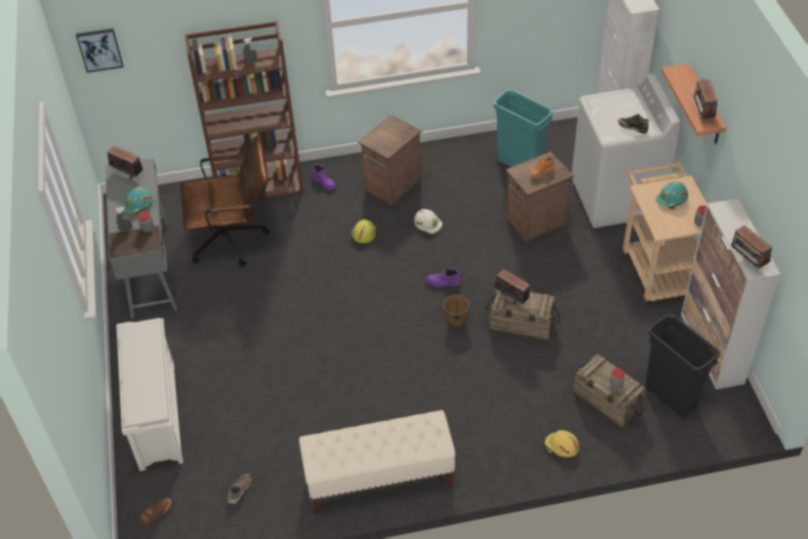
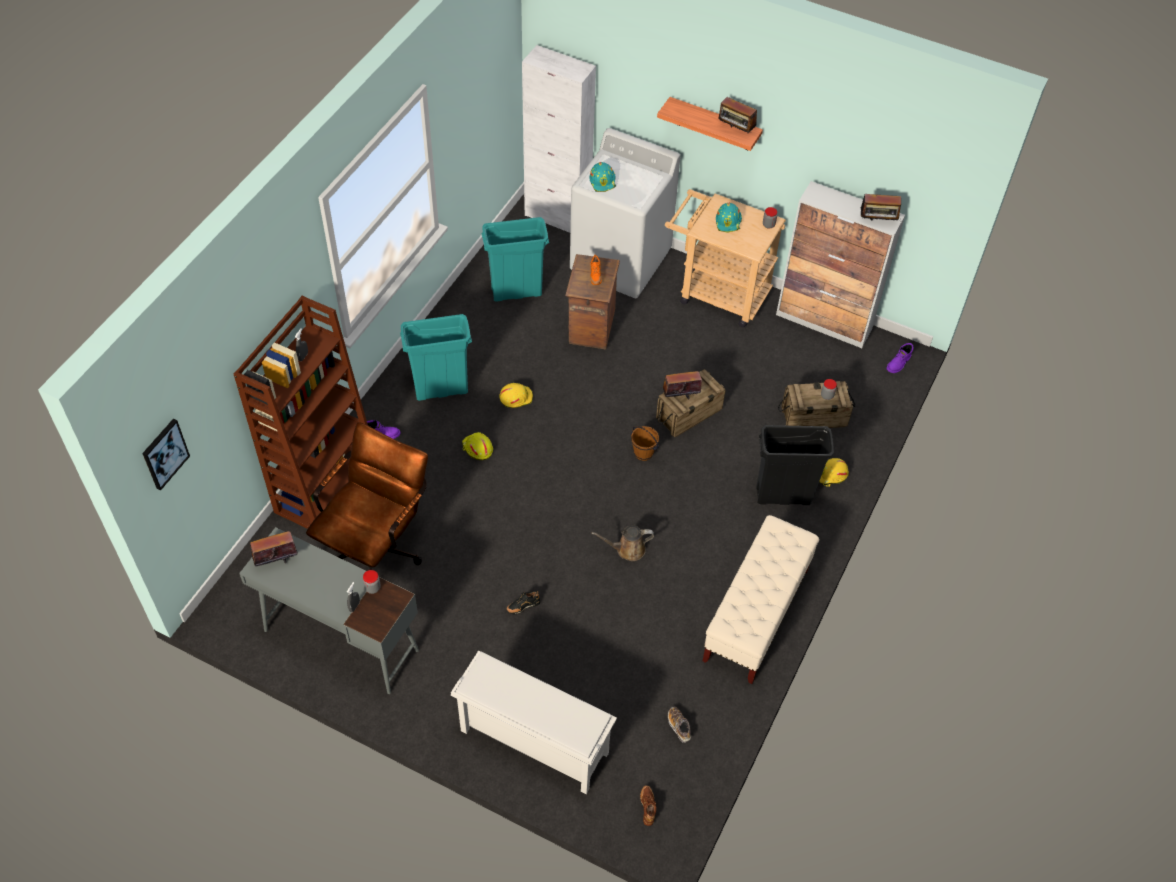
camera: 55 degrees left, 5 degrees up
turquoise hard hat [123,187,153,215] -> turquoise hard hat moved to [589,162,616,192]
crate [358,115,422,205] -> turquoise trash can [400,314,472,401]
white hard hat [414,209,443,235] -> yellow hard hat [499,383,533,408]
purple boot [426,268,461,287] -> purple boot moved to [887,343,914,373]
black shoe [618,114,649,134] -> black shoe moved to [506,591,540,614]
black trash can [645,314,720,419] -> black trash can moved to [756,425,834,505]
none -> brown watering can [591,526,654,561]

